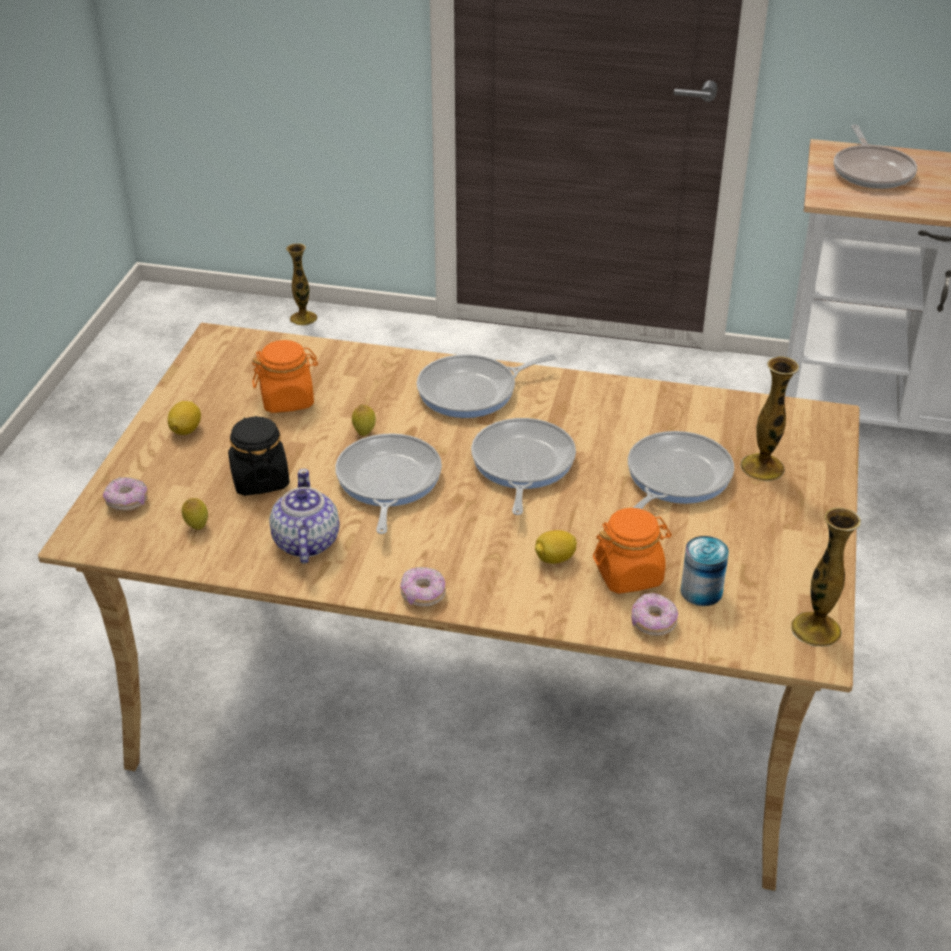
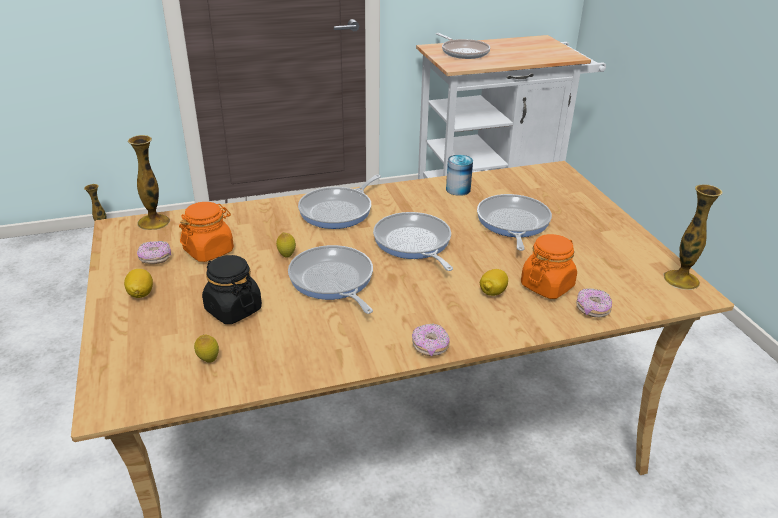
camera: 30 degrees left, 5 degrees down
donut [103,477,148,512] -> donut moved to [137,241,171,264]
teapot [269,469,340,564] -> none
can [681,536,729,606] -> can moved to [446,155,473,196]
vase [740,357,799,481] -> vase moved to [128,135,170,230]

